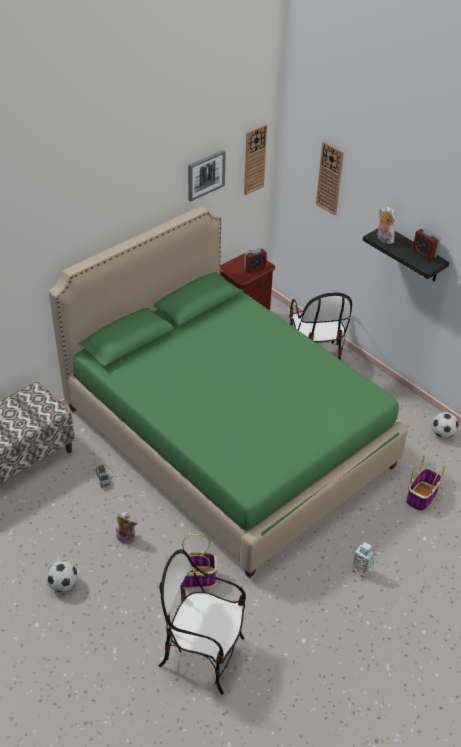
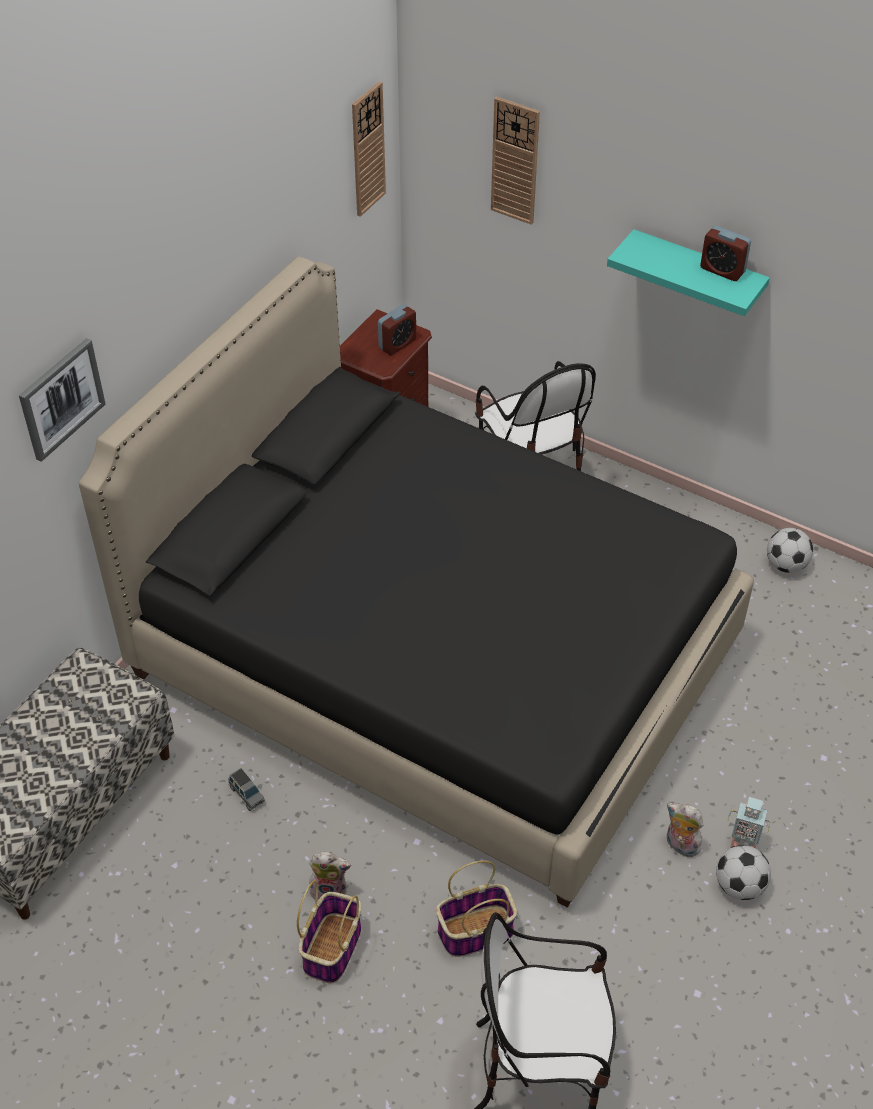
camera: 15 degrees left, 5 degrees up
football [46,560,78,592] -> football moved to [716,845,771,900]
green bed [49,206,408,578] -> black bed [79,256,754,908]
picture [188,150,226,202] -> picture moved to [19,338,106,462]
black shelf [363,228,450,282] -> turquoise shelf [607,229,770,316]
plush toy [378,206,396,244] -> plush toy moved to [667,803,704,857]
basket [406,455,445,511] -> basket moved to [297,880,361,984]

